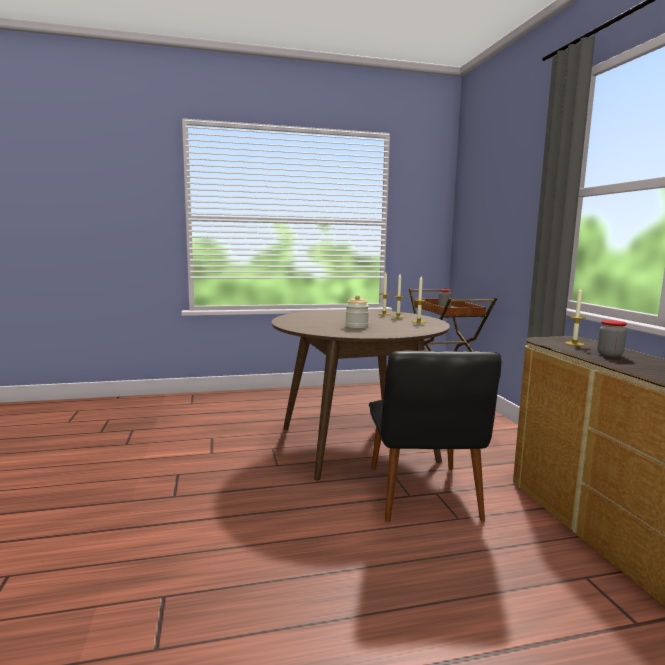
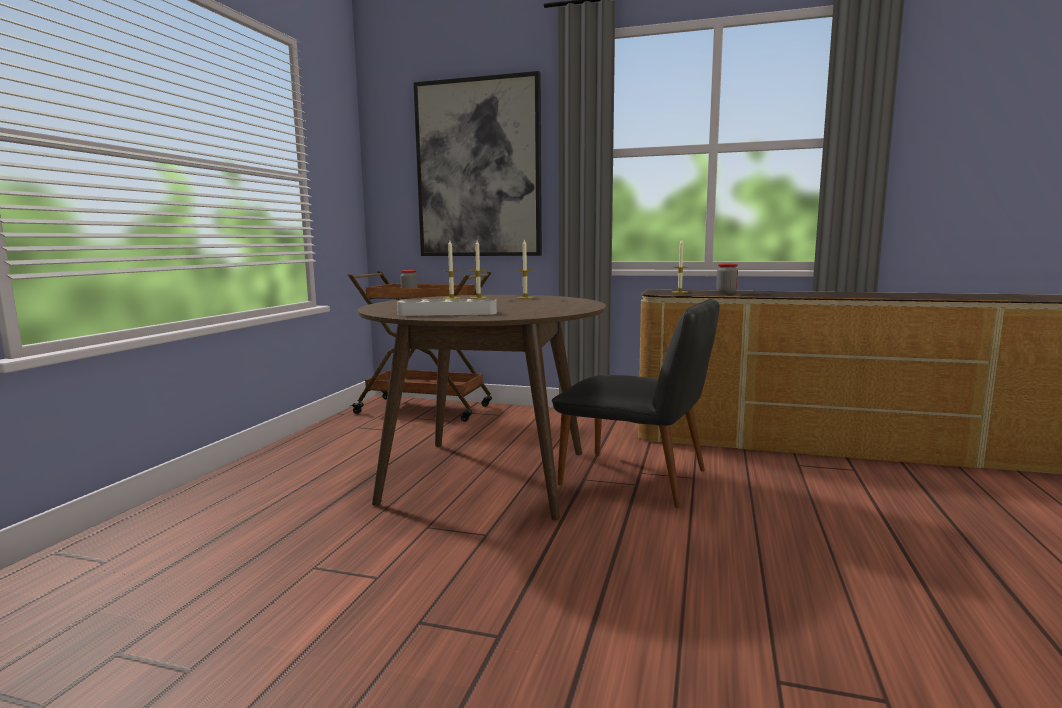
camera: 60 degrees left, 0 degrees up
jar [345,295,369,328] -> none
none -> grey tray [397,299,497,316]
none -> picture [413,71,542,256]

